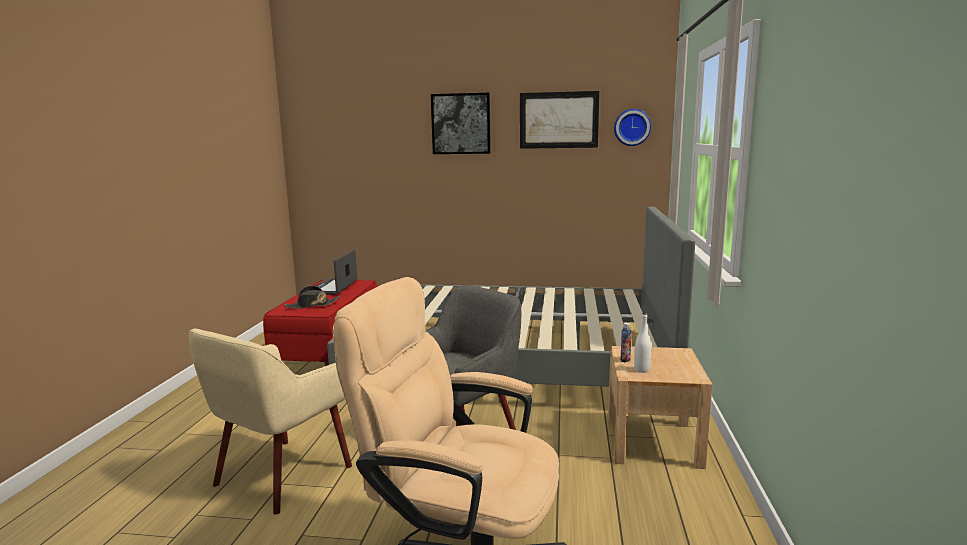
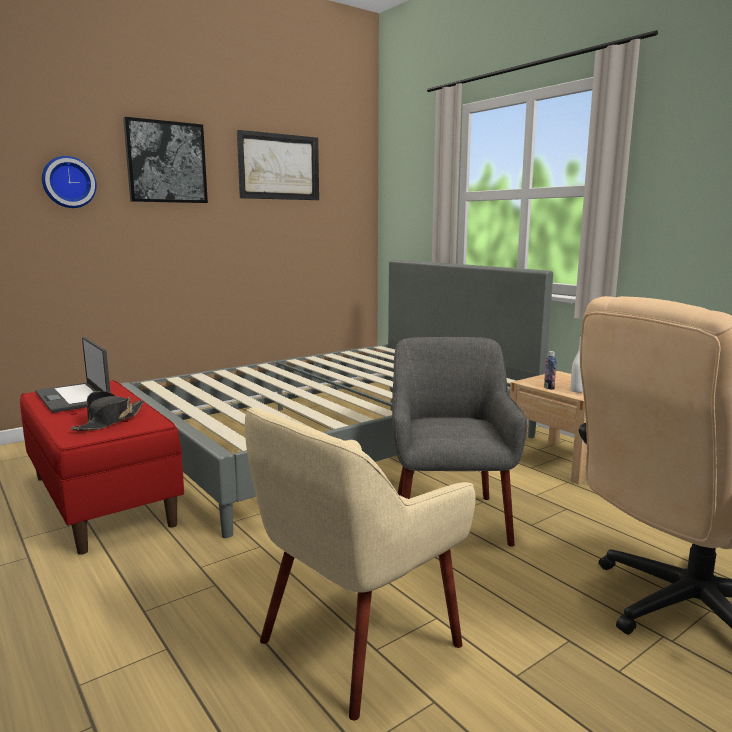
camera: 45 degrees left, 0 degrees up
beige armchair [189,329,352,515] -> beige armchair turned 60 degrees clockwise [245,407,475,720]
wall clock [614,109,651,146] -> wall clock moved to [42,156,97,208]

